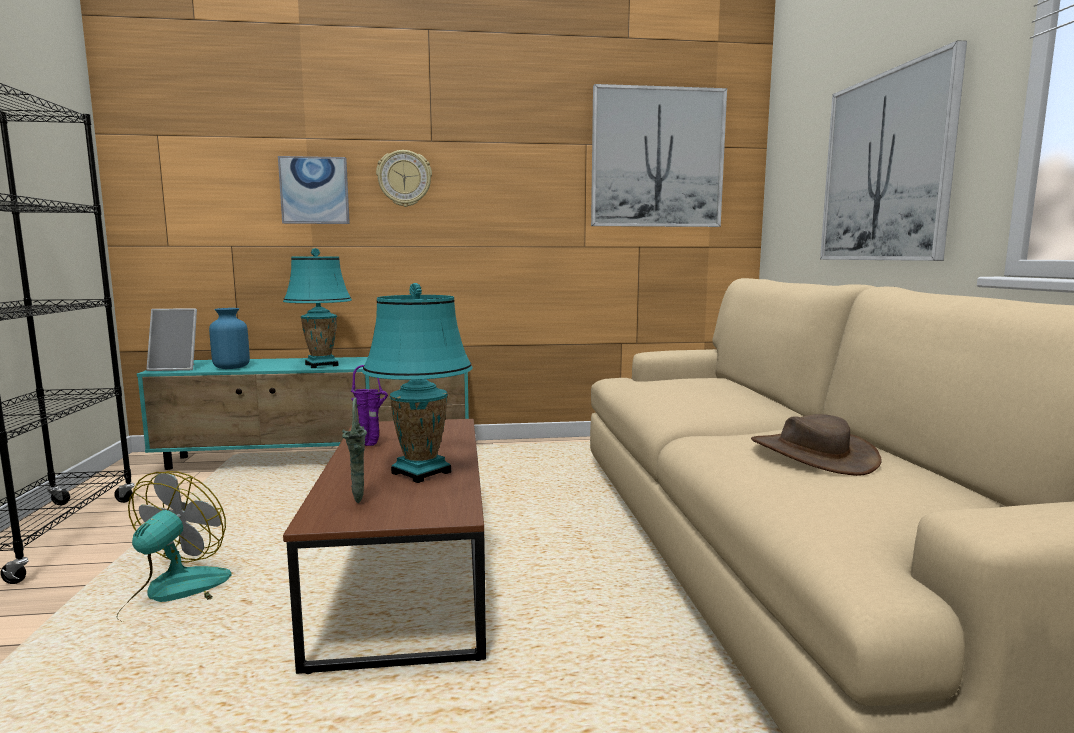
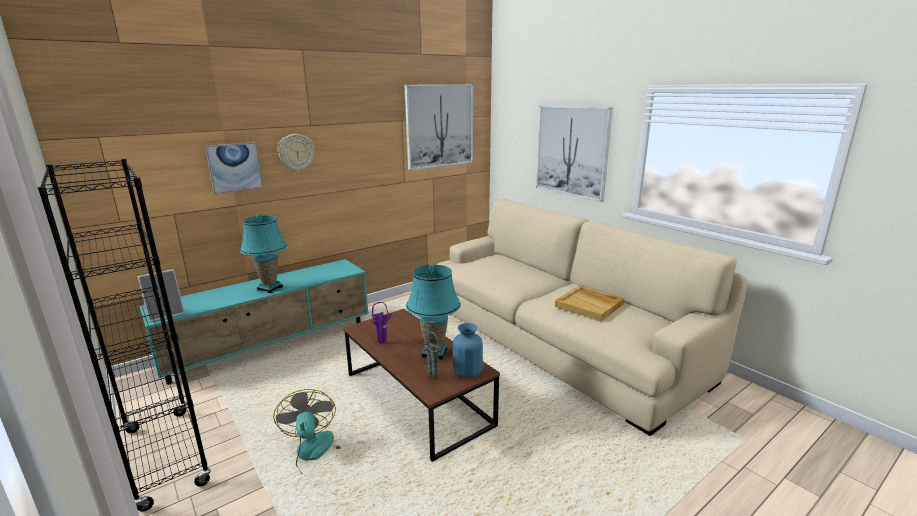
camera: 30 degrees left, 10 degrees up
blue vase [209,308,250,369] -> blue vase moved to [453,323,483,378]
brown hat [751,414,882,476] -> beige tray [555,285,624,322]

